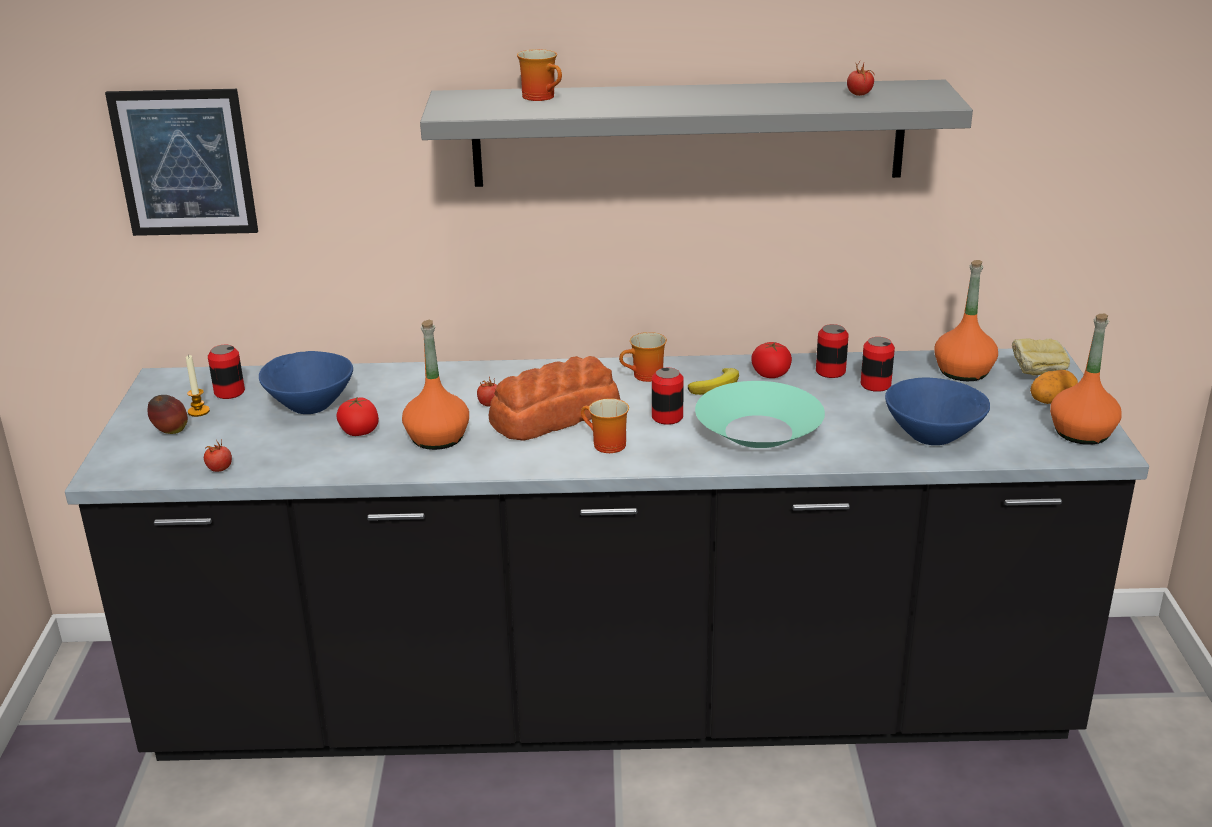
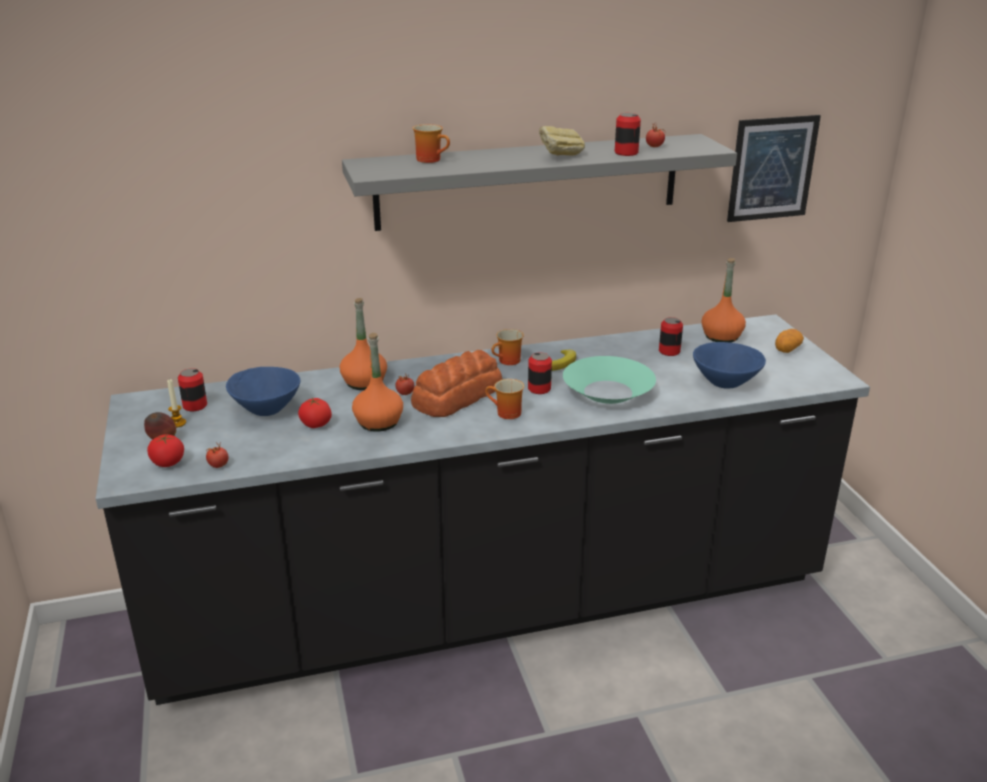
camera: 15 degrees left, 0 degrees up
picture [105,89,258,236] -> picture moved to [727,115,821,222]
tomato [751,342,792,378] -> tomato moved to [147,434,184,467]
can [816,324,849,378] -> can moved to [615,113,641,156]
bread [1012,339,1070,376] -> bread moved to [539,126,585,156]
orange bottle [1050,314,1122,445] -> orange bottle moved to [340,298,387,390]

